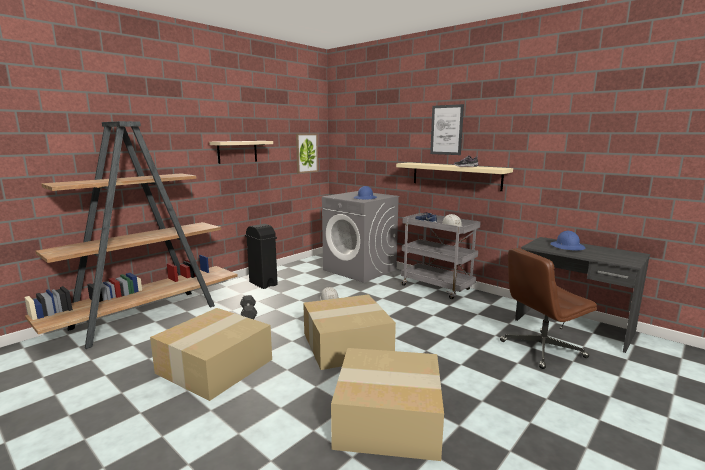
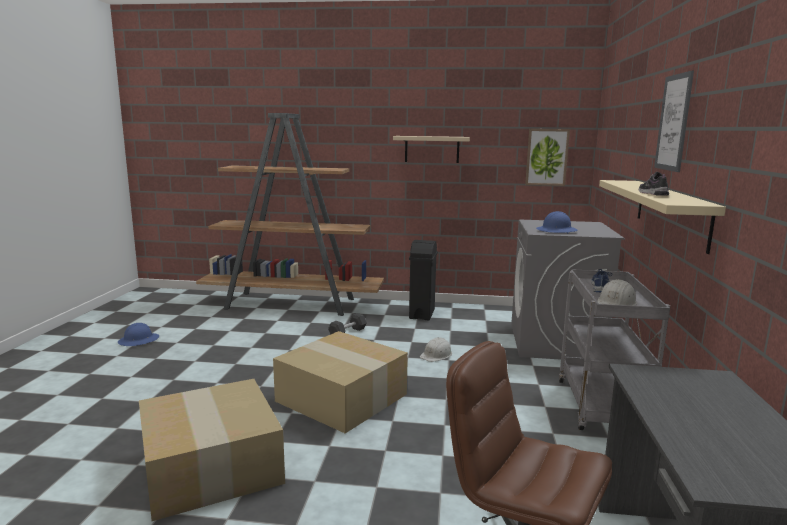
camera: 55 degrees right, 0 degrees up
cardboard box [150,308,272,401] -> none
blue hard hat [550,231,585,251] -> blue hard hat moved to [118,323,159,346]

